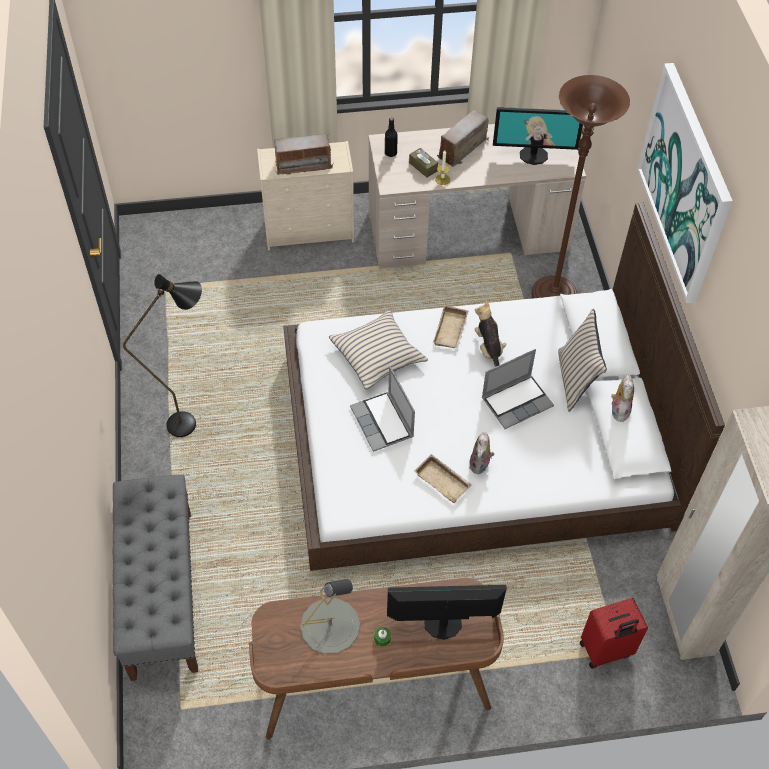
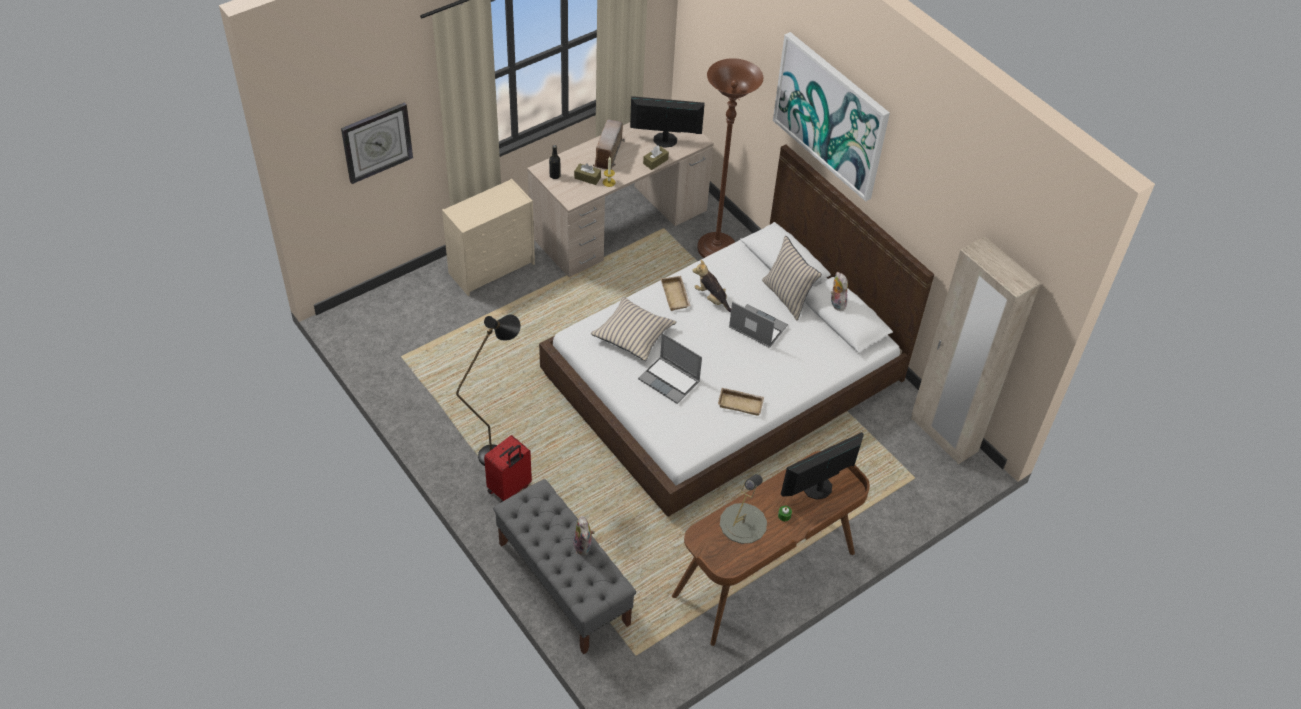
camera: 30 degrees left, 5 degrees down
radio [274,134,333,175] -> none
plush toy [469,432,494,474] -> plush toy moved to [573,516,595,555]
laptop [482,349,554,429] -> laptop turned 90 degrees counterclockwise [729,301,788,348]
monitor [493,107,583,165] -> monitor turned 150 degrees counterclockwise [630,96,705,148]
red suitcase [580,598,648,669] -> red suitcase moved to [484,435,532,503]
none -> wall clock [341,102,413,184]
none -> brown tissue box [643,145,669,170]

